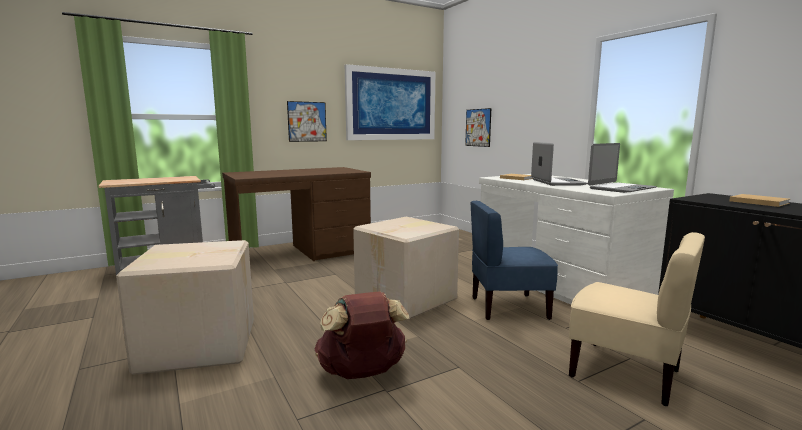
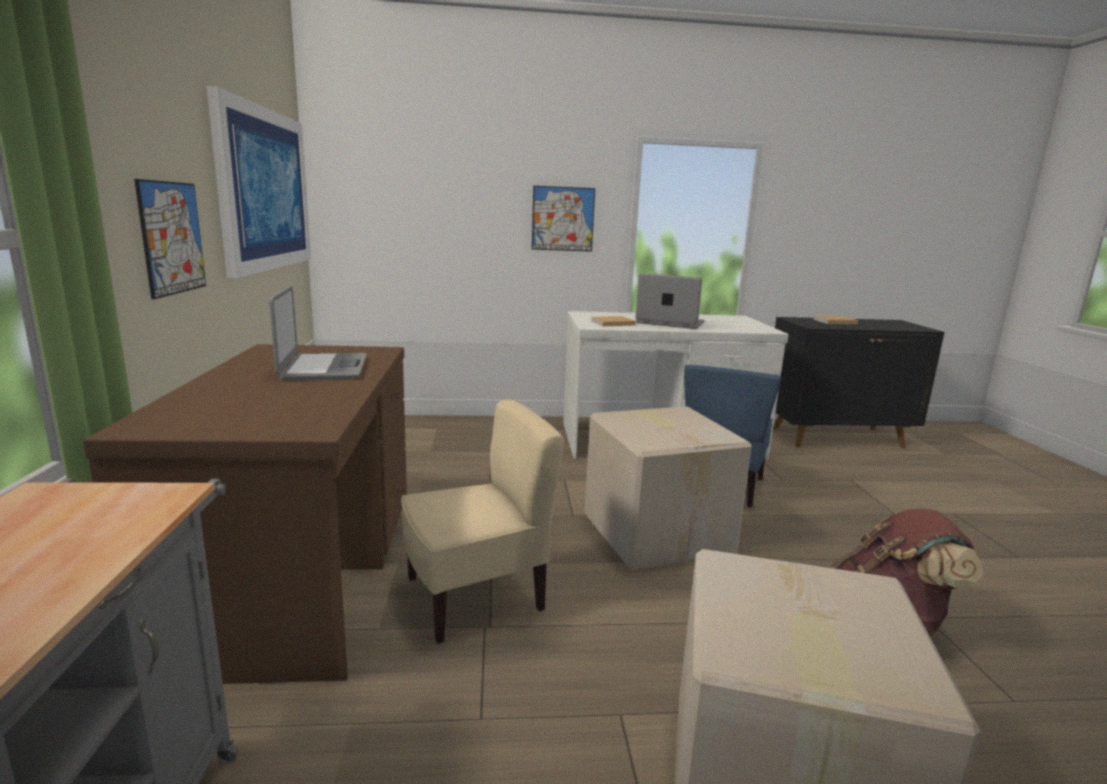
camera: 65 degrees left, 5 degrees up
picture [465,108,491,147] -> picture moved to [532,186,595,252]
beige chair [569,232,705,406] -> beige chair moved to [401,399,564,643]
laptop [588,143,657,193] -> laptop moved to [269,286,367,380]

